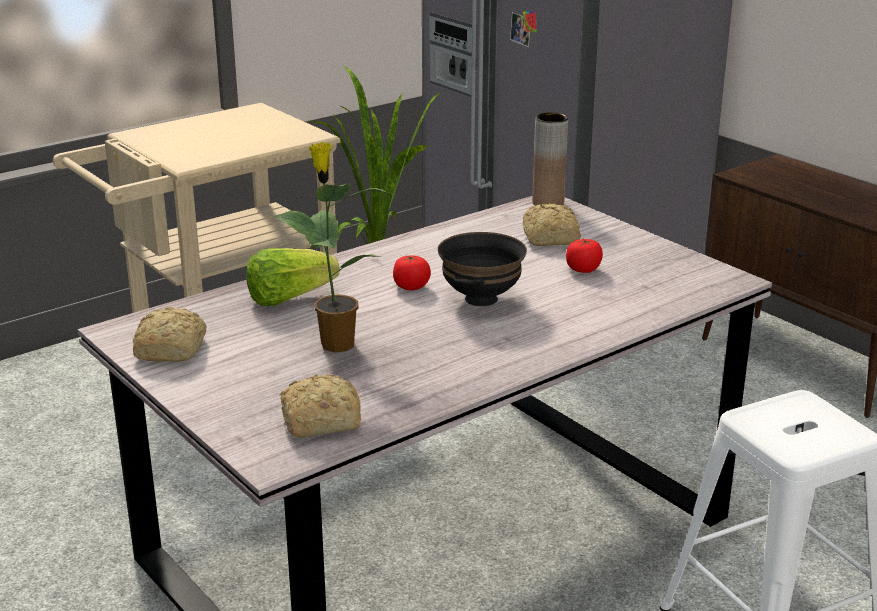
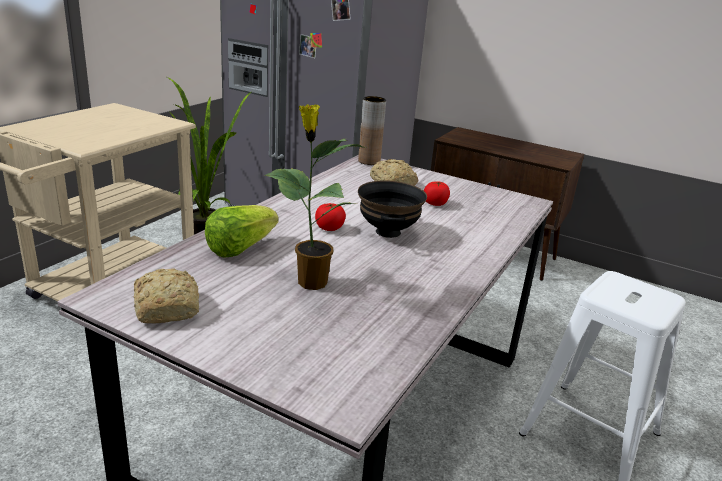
camera: 25 degrees left, 0 degrees up
bread [280,374,361,438] -> none

